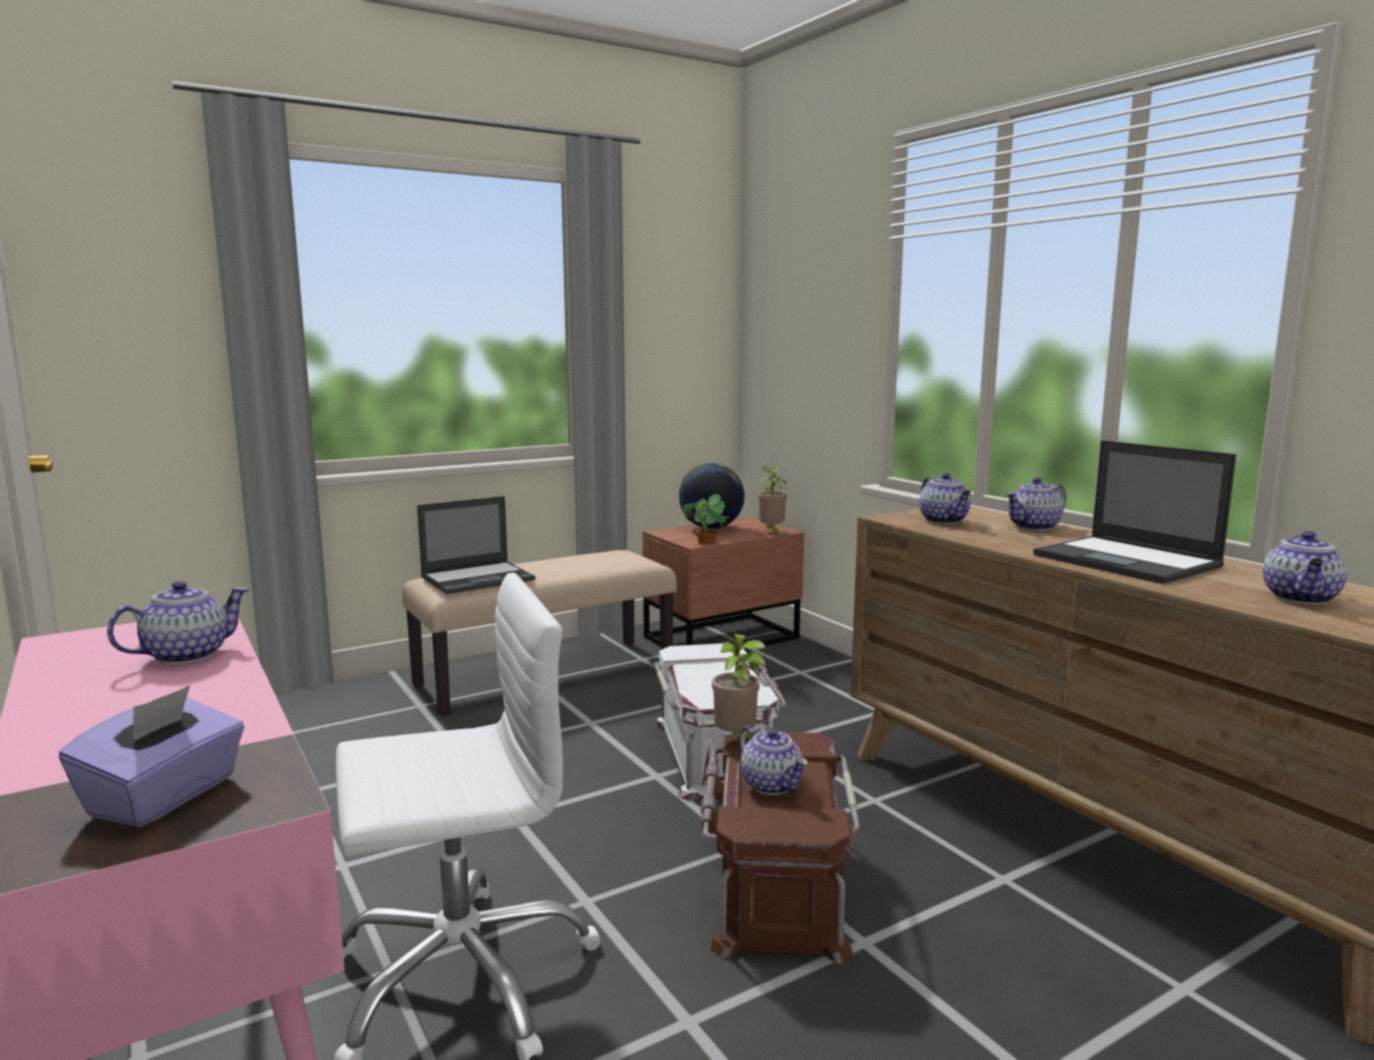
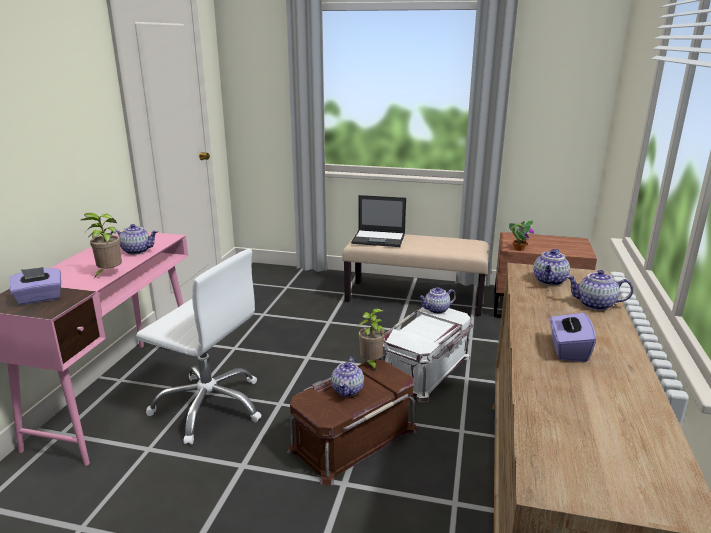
camera: 45 degrees right, 10 degrees up
globe [679,463,745,529] -> none
potted plant [757,465,787,535] -> potted plant moved to [81,213,122,278]
laptop [1033,440,1236,584] -> purple tissue box [550,306,596,362]
teapot [1263,531,1347,604] -> teapot moved to [419,287,456,314]

